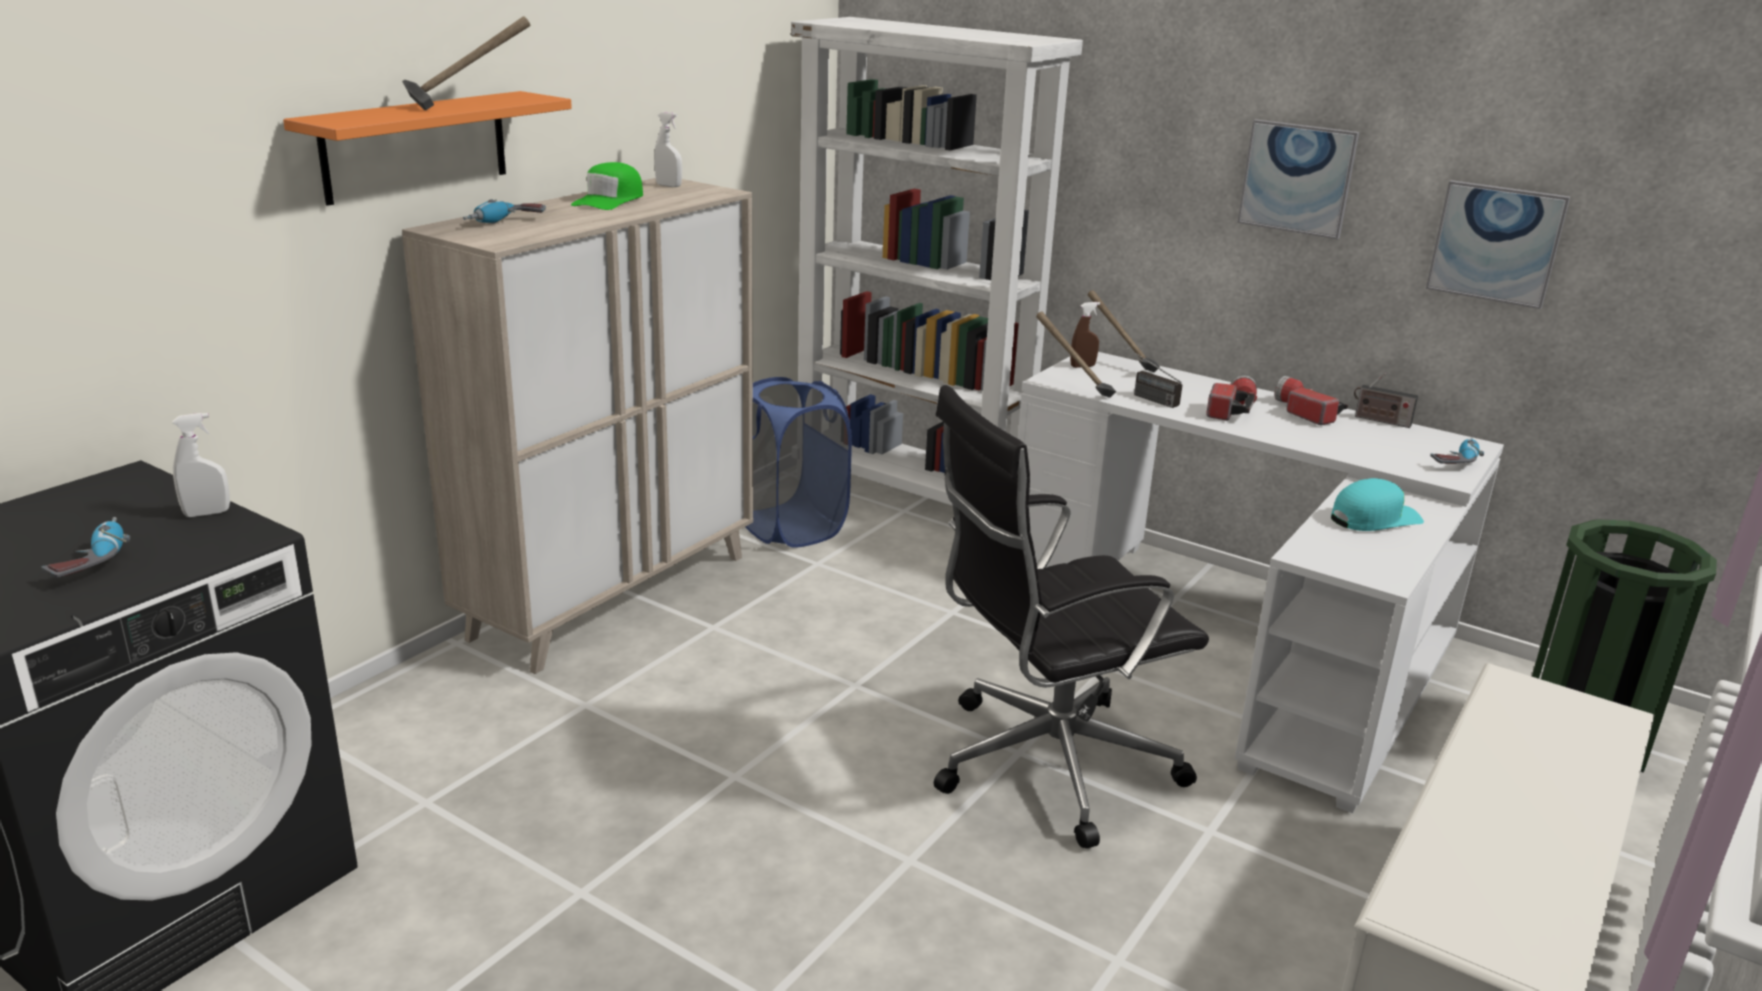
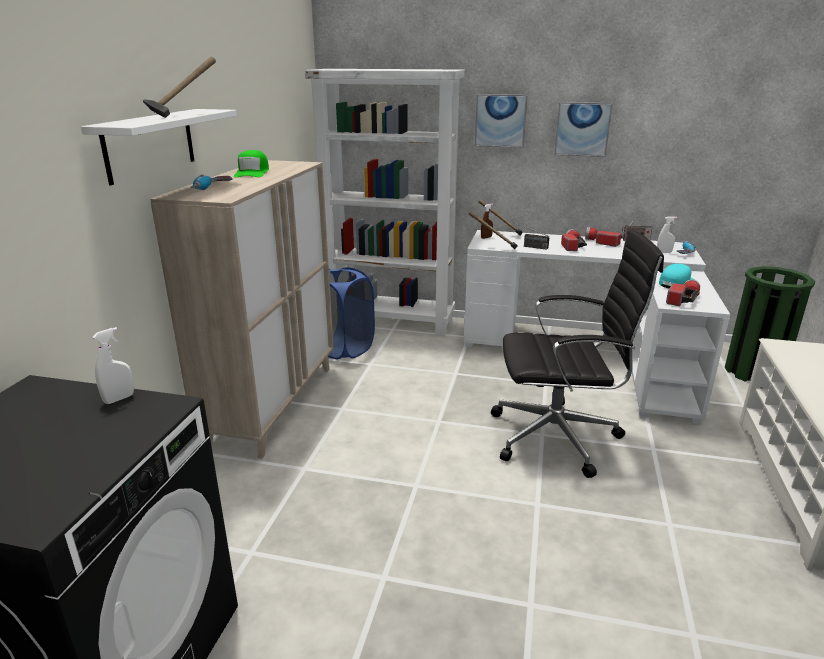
camera: 20 degrees left, 0 degrees up
power drill [41,517,130,578] -> none
orange shelf [283,91,572,206] -> white shelf [81,109,237,185]
white spray bottle [654,112,682,187] -> white spray bottle moved to [657,216,677,253]
black office chair [934,385,1209,849] -> black office chair turned 135 degrees counterclockwise [491,229,664,478]
picture [1426,180,1570,309] -> picture moved to [475,94,528,148]
none -> flashlight [666,279,700,306]

